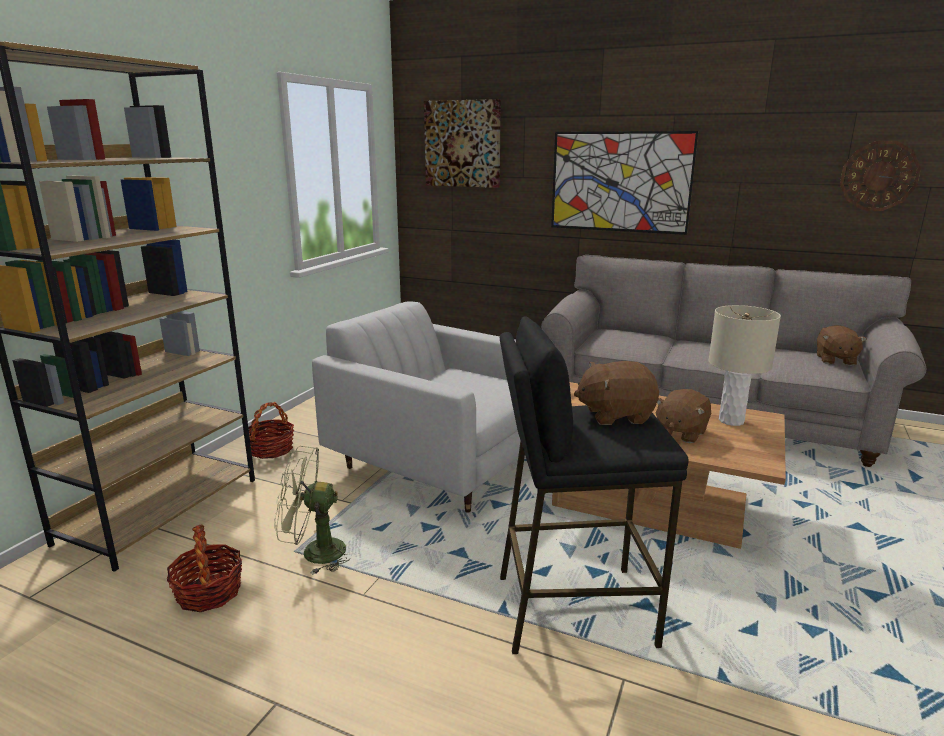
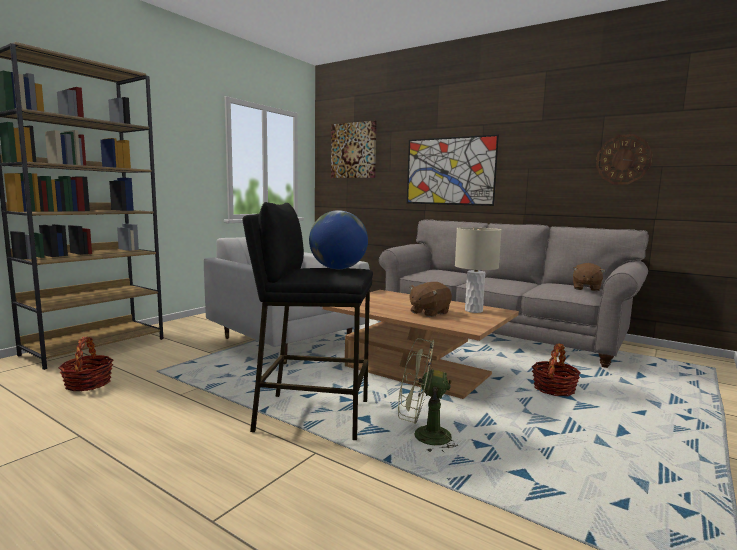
camera: 10 degrees right, 10 degrees down
basket [248,402,294,459] -> basket moved to [532,344,581,396]
green fan [274,446,350,575] -> green fan moved to [398,338,458,452]
brown plush toy [574,361,659,425] -> globe [309,210,368,269]

